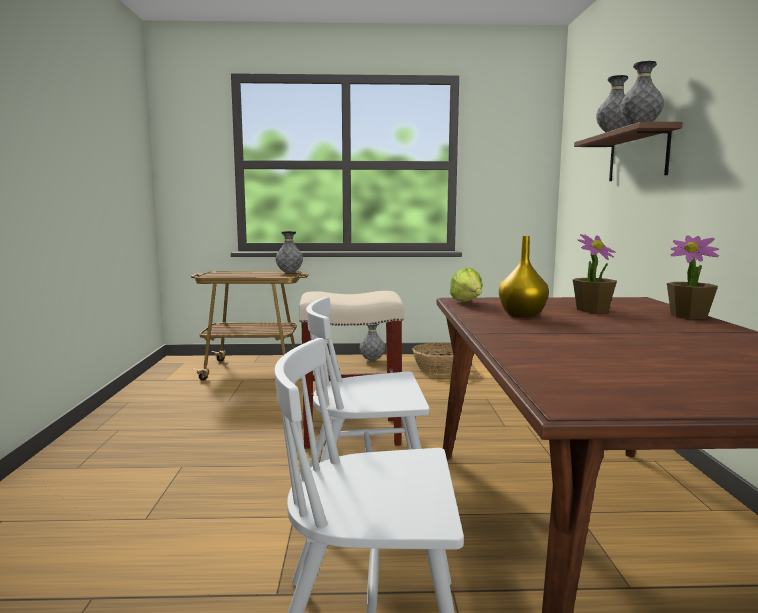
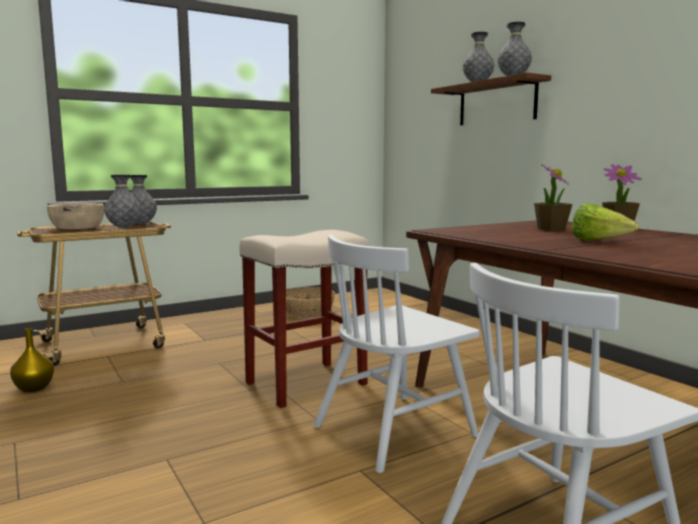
camera: 30 degrees left, 0 degrees up
grey vase [359,324,385,361] -> grey vase moved to [104,175,141,228]
lettuce [450,267,483,302] -> lettuce moved to [572,203,639,241]
yellow vase [499,236,549,318] -> yellow vase moved to [10,328,54,392]
none -> beige bowl [47,203,104,229]

